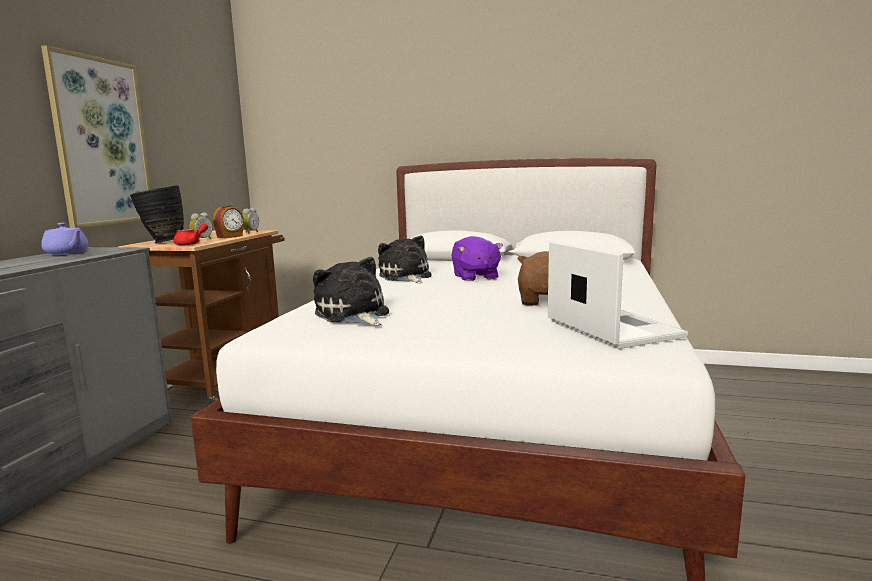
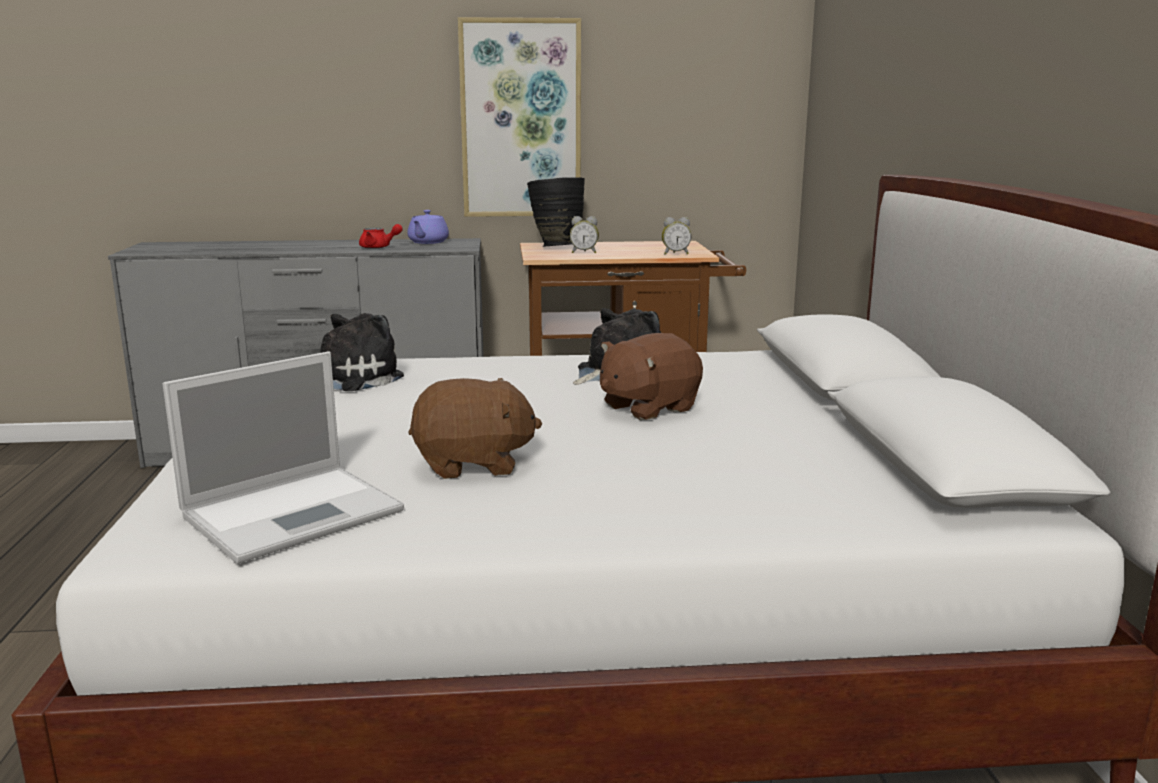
camera: 70 degrees right, 5 degrees up
red teapot [173,223,208,245] -> red teapot moved to [359,224,403,249]
alarm clock [213,205,244,238] -> none
purple plush toy [451,236,503,281] -> brown plush toy [600,333,703,420]

